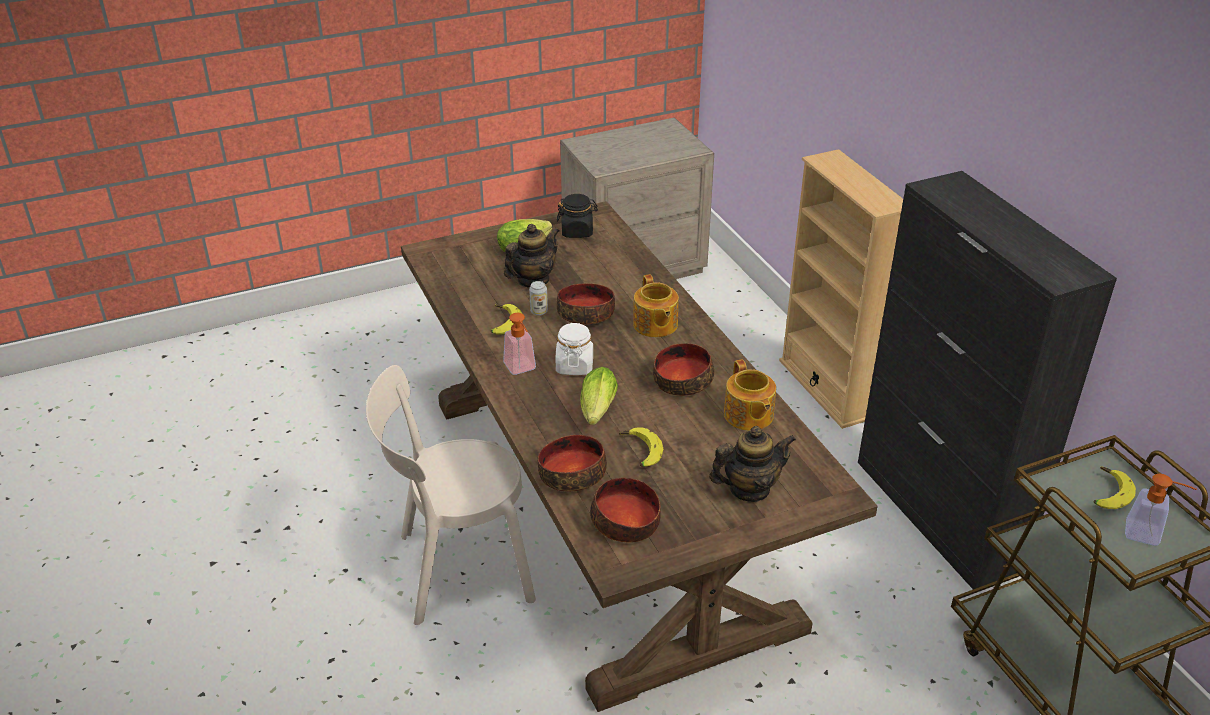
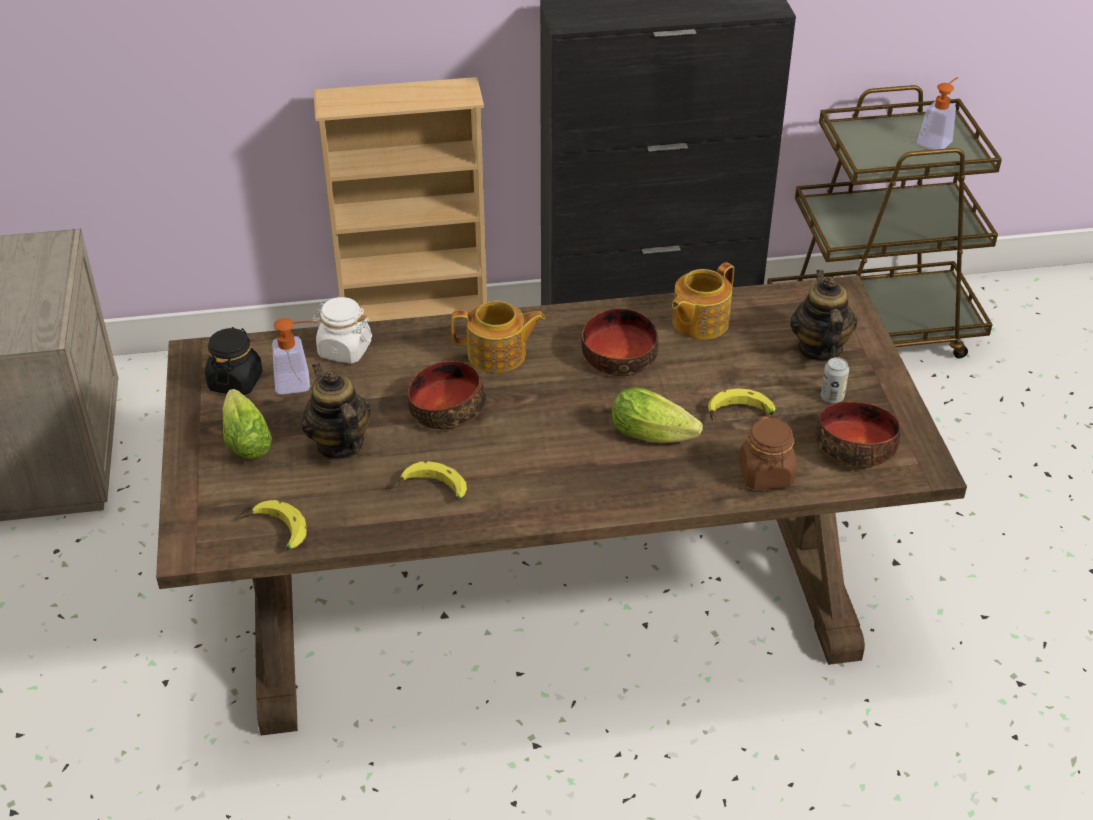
camera: 75 degrees left, 5 degrees up
beige chair [366,365,536,625] -> none
soap dispenser [503,313,536,375] -> soap dispenser moved to [272,318,318,395]
can [529,281,548,316] -> can moved to [821,357,849,403]
bowl [538,435,607,492] -> brown jar [739,416,797,489]
white jar [556,323,593,375] -> white jar moved to [312,297,372,363]
teapot [724,359,776,431] -> teapot turned 135 degrees clockwise [672,262,734,340]
banana [1093,467,1136,509] -> banana moved to [241,500,307,550]

